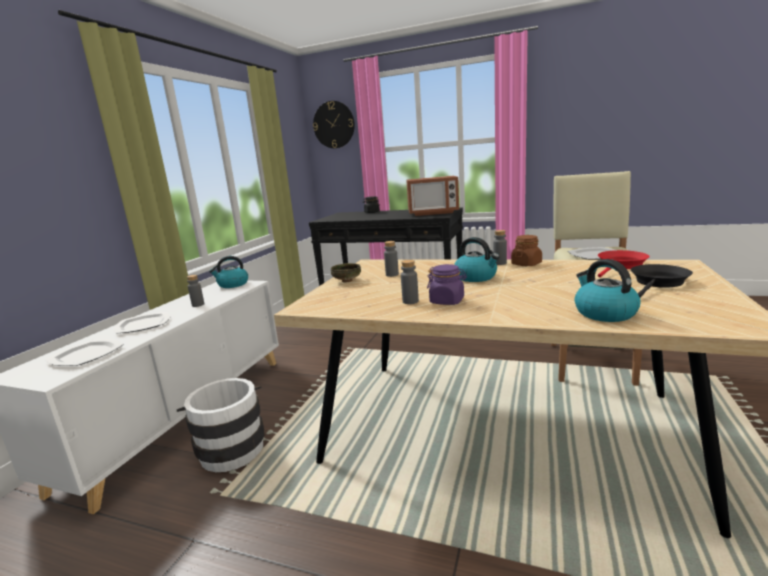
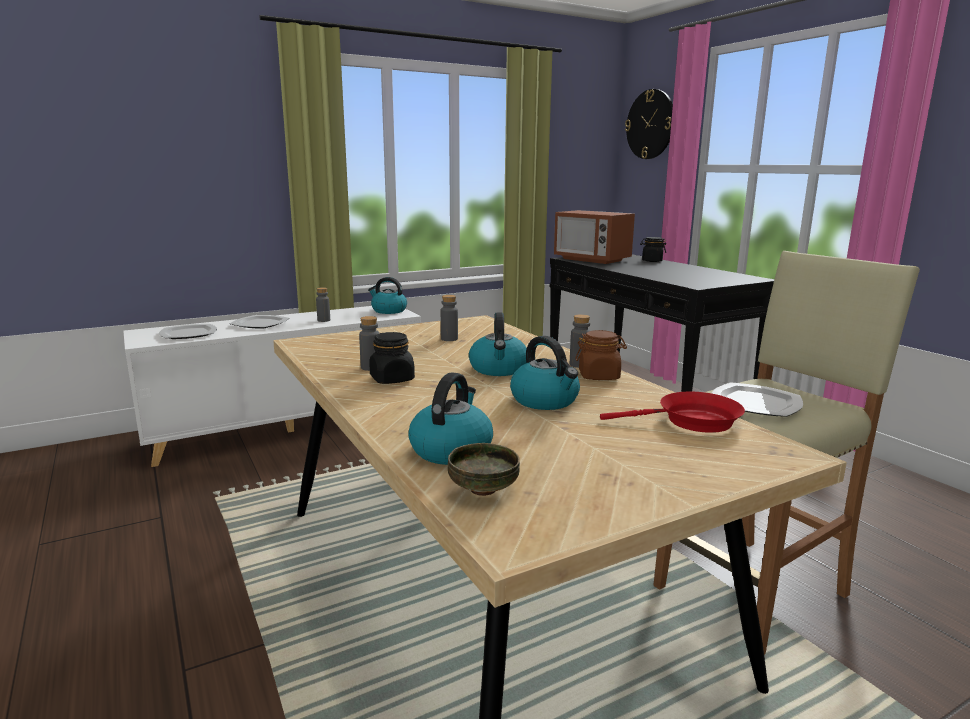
camera: 40 degrees right, 0 degrees up
white bucket [177,378,264,472] -> none
bowl [331,263,361,283] -> bowl moved to [448,443,520,496]
microwave [406,176,459,216] -> microwave moved to [554,210,635,264]
purple jar [427,264,467,305] -> black jar [369,332,415,384]
black frying pan [631,264,693,298] -> none
none -> kettle [510,336,580,410]

